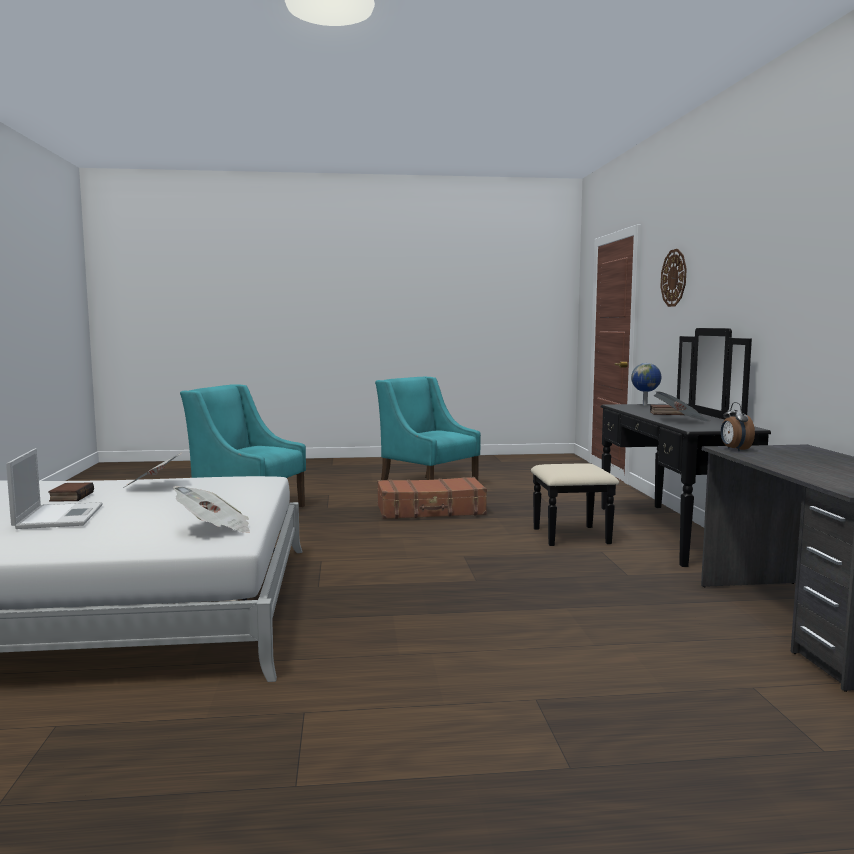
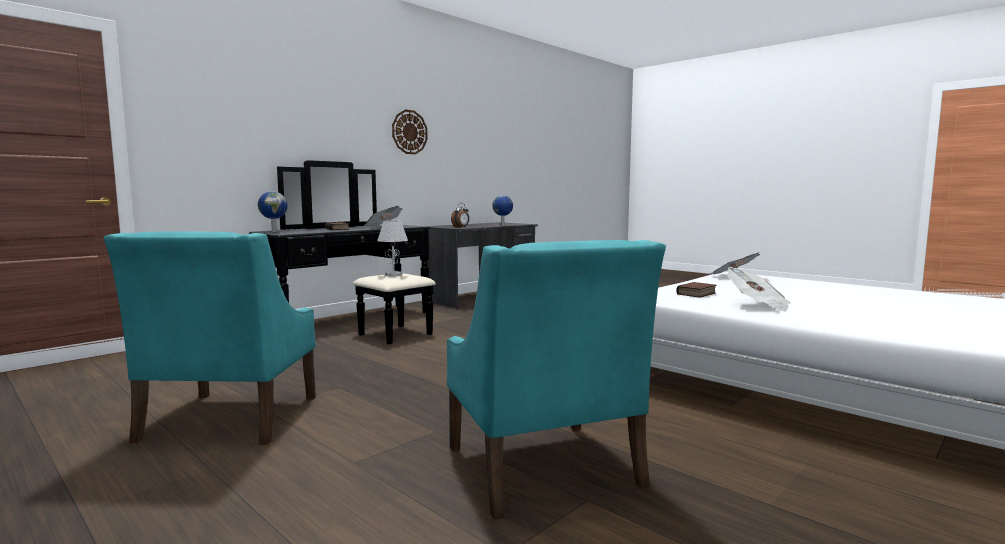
camera: 130 degrees left, 0 degrees up
laptop [6,448,103,529] -> none
book [48,482,94,502] -> book moved to [677,282,716,298]
brown suitcase [377,477,487,519] -> none
wall clock [660,249,687,307] -> wall clock moved to [392,110,428,154]
none -> white table lamp [377,221,408,277]
none -> globe [492,195,513,226]

